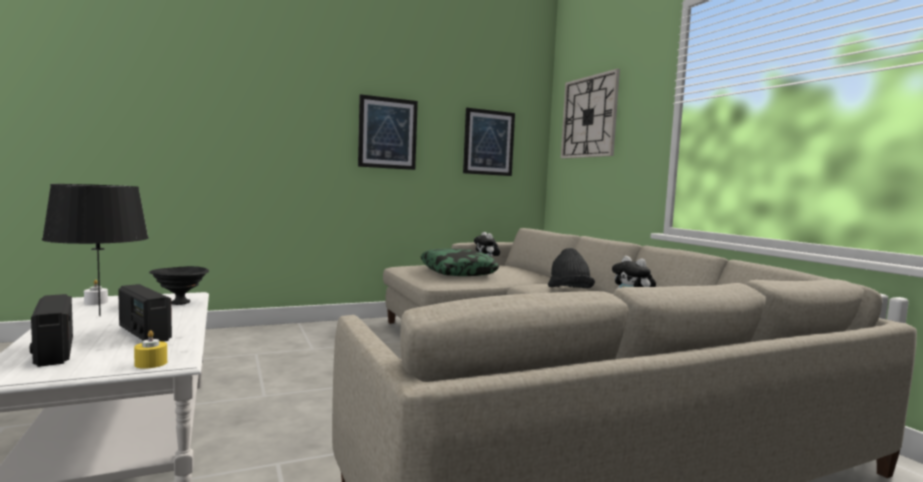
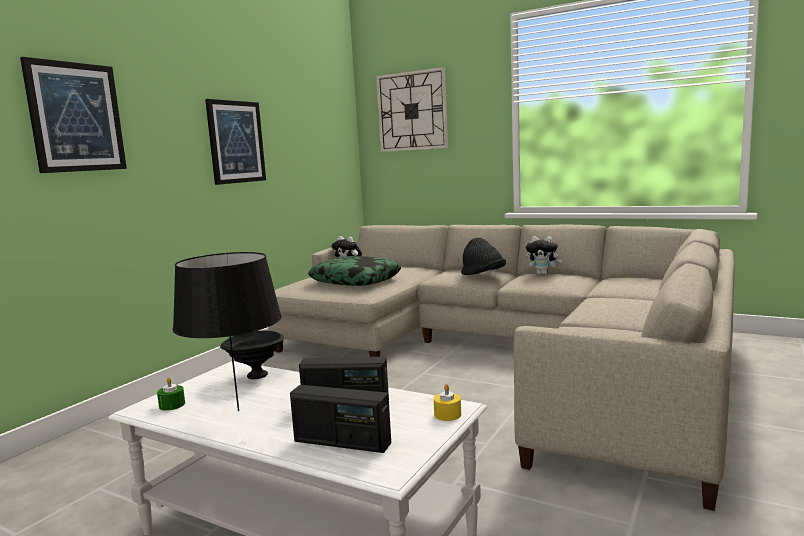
camera: 35 degrees left, 5 degrees up
white candle [84,279,108,305] -> green candle [157,377,185,411]
picture [463,108,515,176] -> picture moved to [20,57,127,173]

